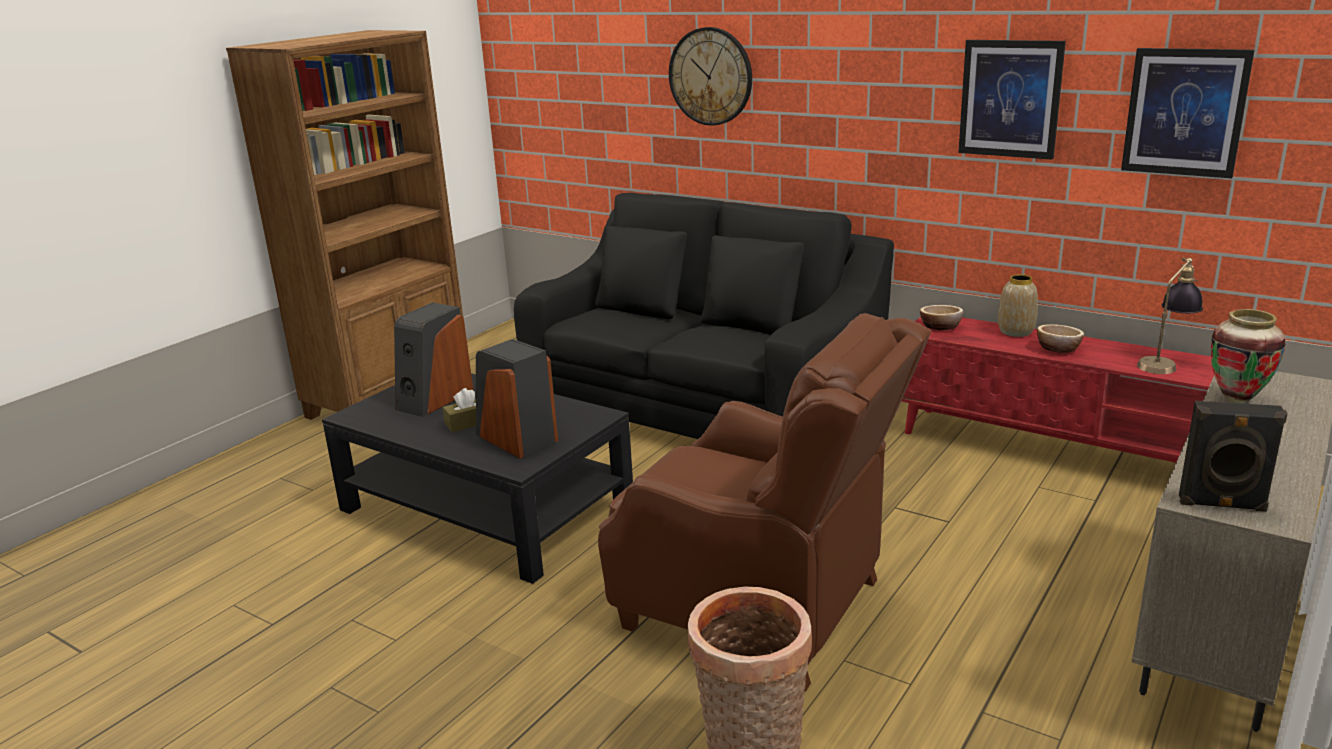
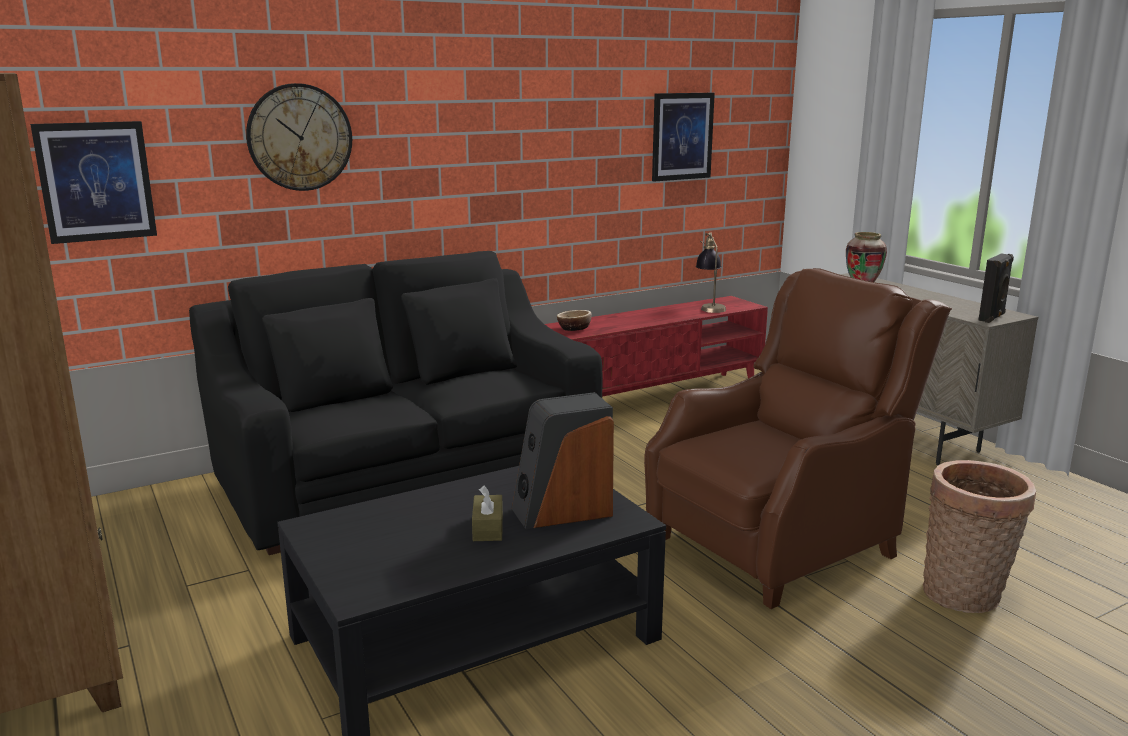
camera: 65 degrees left, 5 degrees down
speaker [394,302,474,417] -> none
picture [958,40,1066,160] -> picture moved to [30,121,157,244]
vase [998,274,1038,337] -> none
bowl [1037,324,1084,353] -> none

